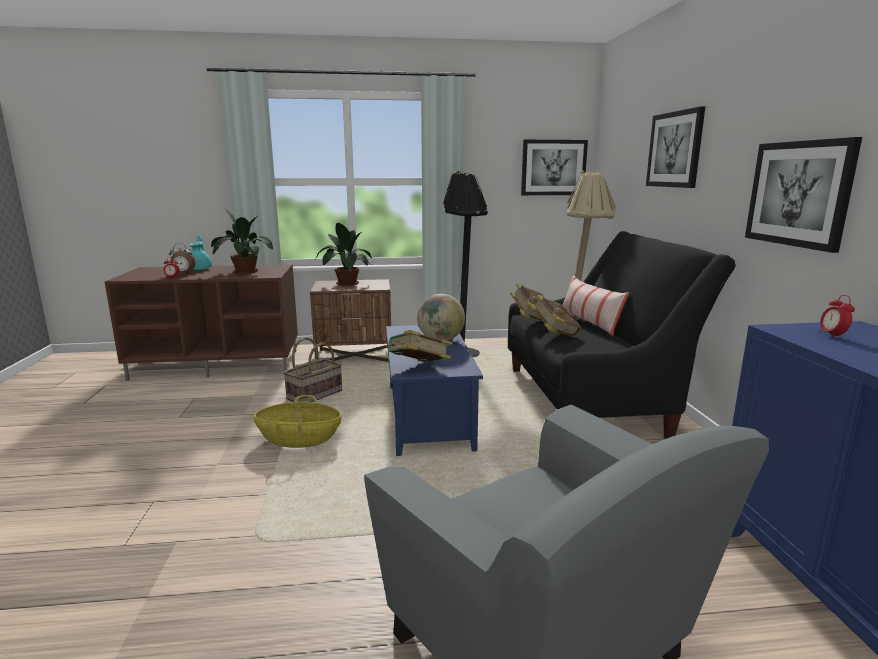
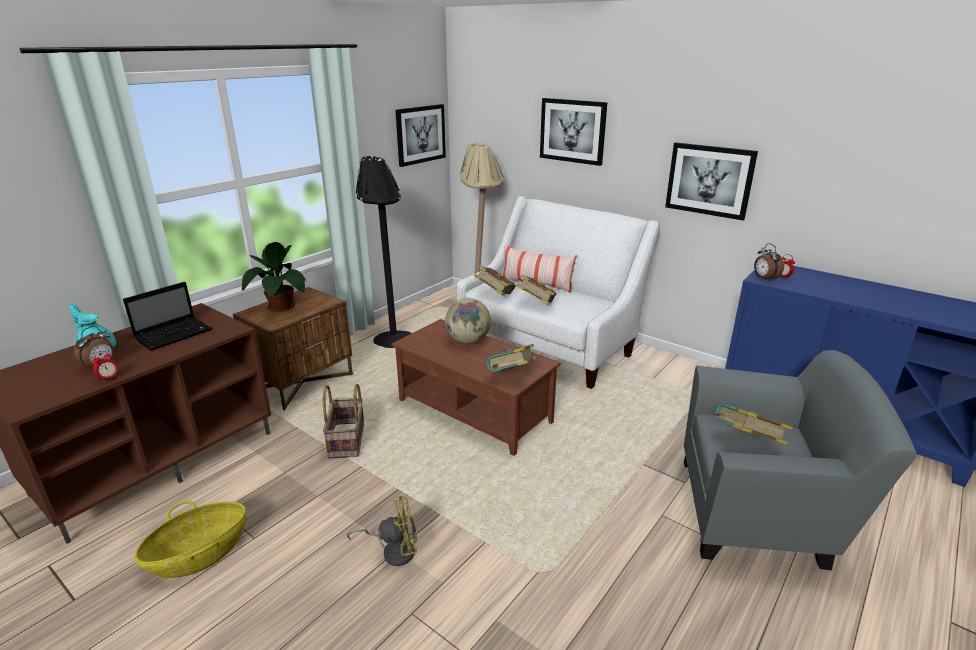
camera: 45 degrees left, 10 degrees up
potted plant [211,205,273,274] -> laptop [123,282,212,351]
basket [254,395,341,448] -> basket moved to [135,501,247,578]
blue coffee table [386,325,483,456] -> brown coffee table [392,319,561,456]
black sofa [508,231,736,439] -> white sofa [456,196,660,389]
none -> yellow fan [346,496,417,566]
none -> book [714,404,793,445]
none -> alarm clock [754,243,784,282]

